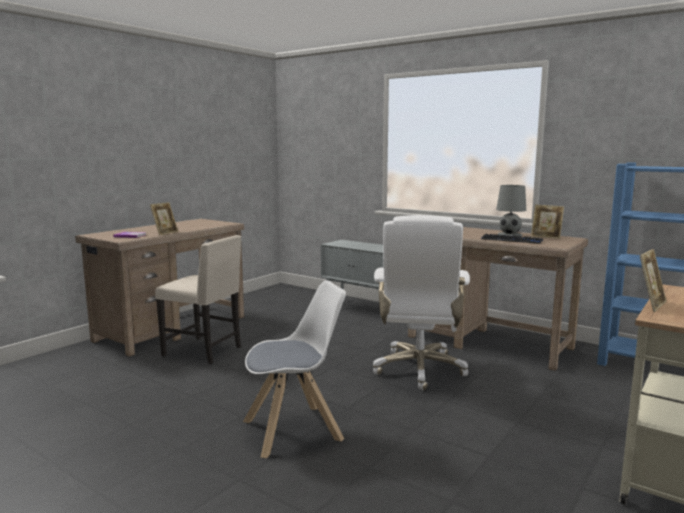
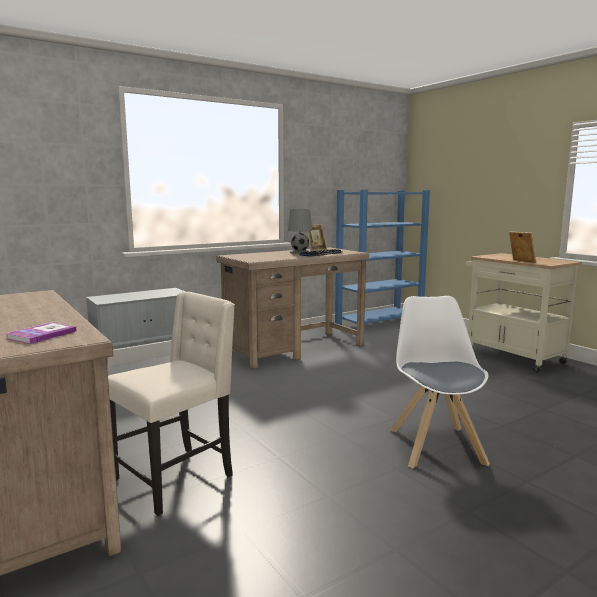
camera: 70 degrees left, 0 degrees up
picture frame [150,202,178,236] -> none
white office chair [373,215,470,391] -> none

